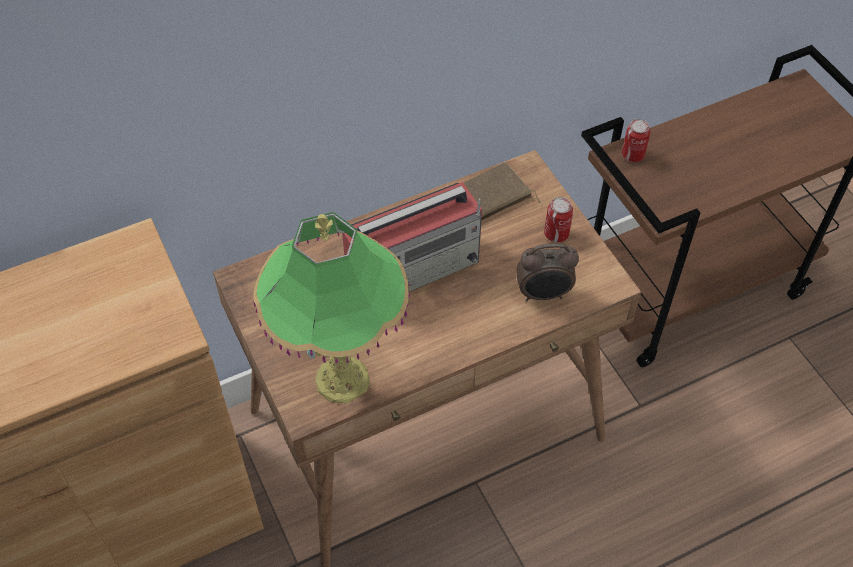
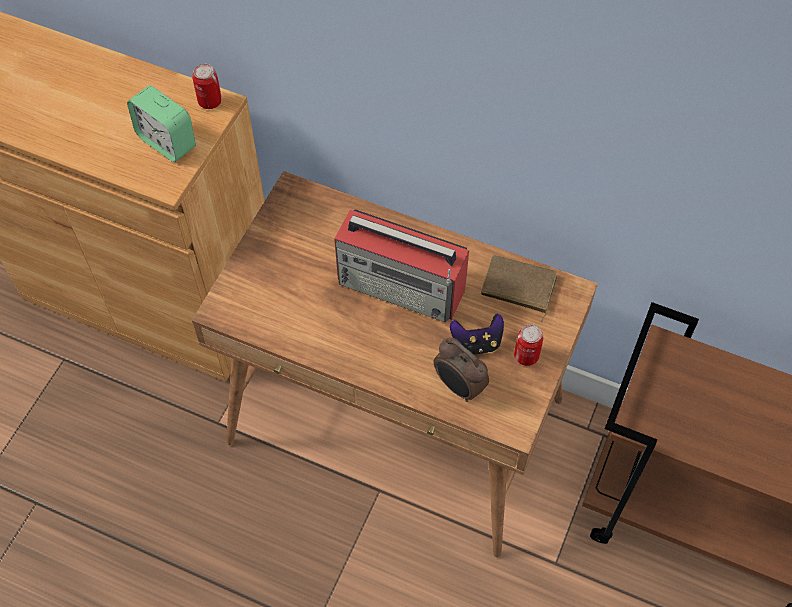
camera: 50 degrees right, 5 degrees up
table lamp [253,212,410,404] -> none
can [622,119,650,162] -> can moved to [192,64,222,109]
none -> alarm clock [127,86,196,162]
none -> game controller [450,313,504,355]

